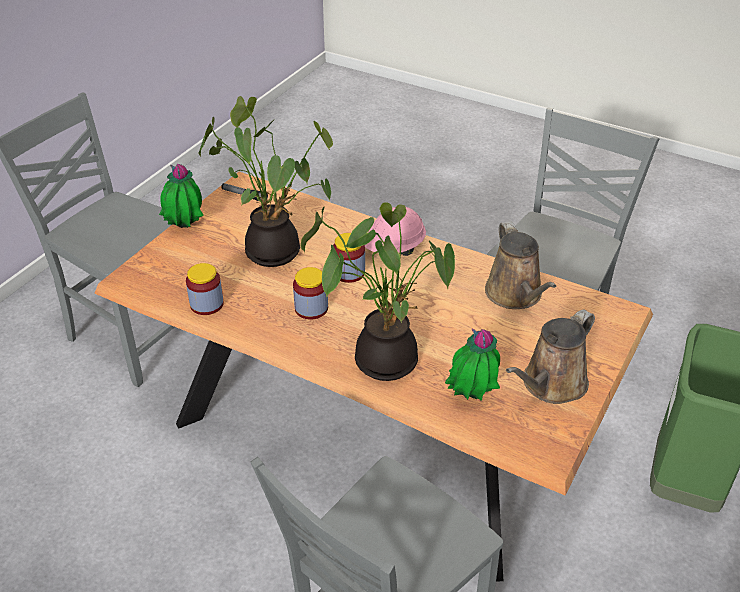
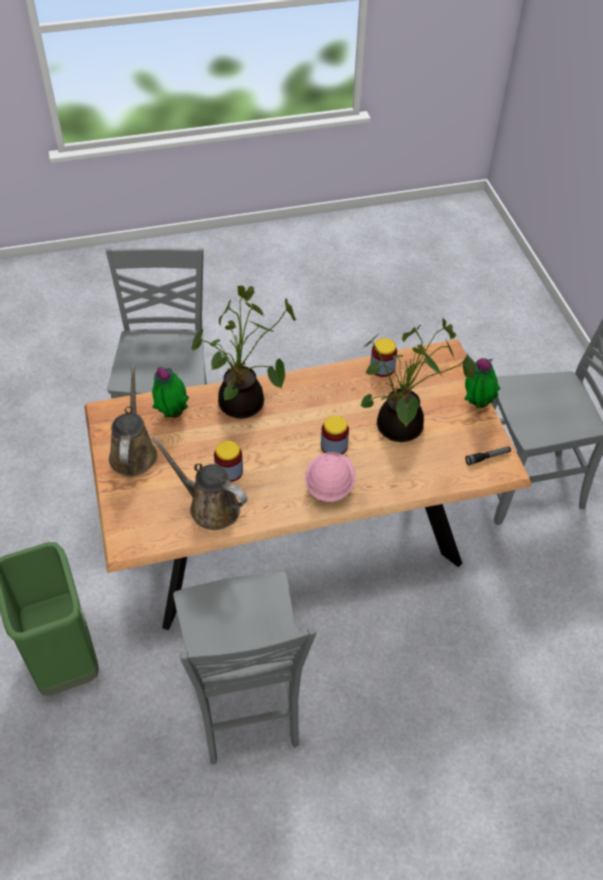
camera: 135 degrees right, 10 degrees up
jar [293,267,328,320] -> jar moved to [214,441,243,482]

